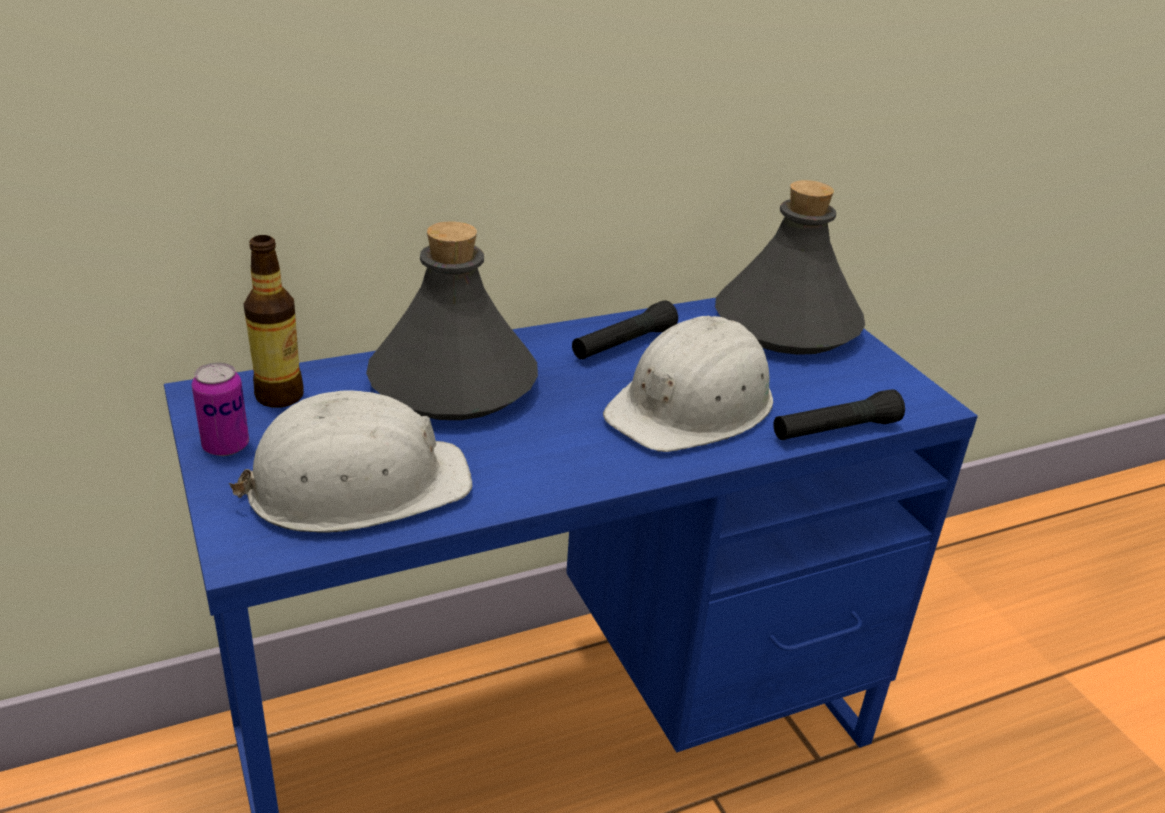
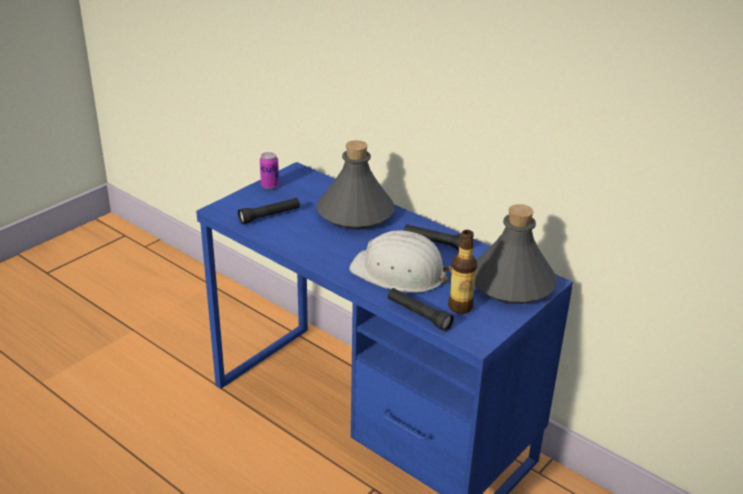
camera: 65 degrees right, 0 degrees up
white hard hat [229,390,472,533] -> black flashlight [238,198,300,224]
bottle [244,235,304,408] -> bottle moved to [448,230,477,314]

